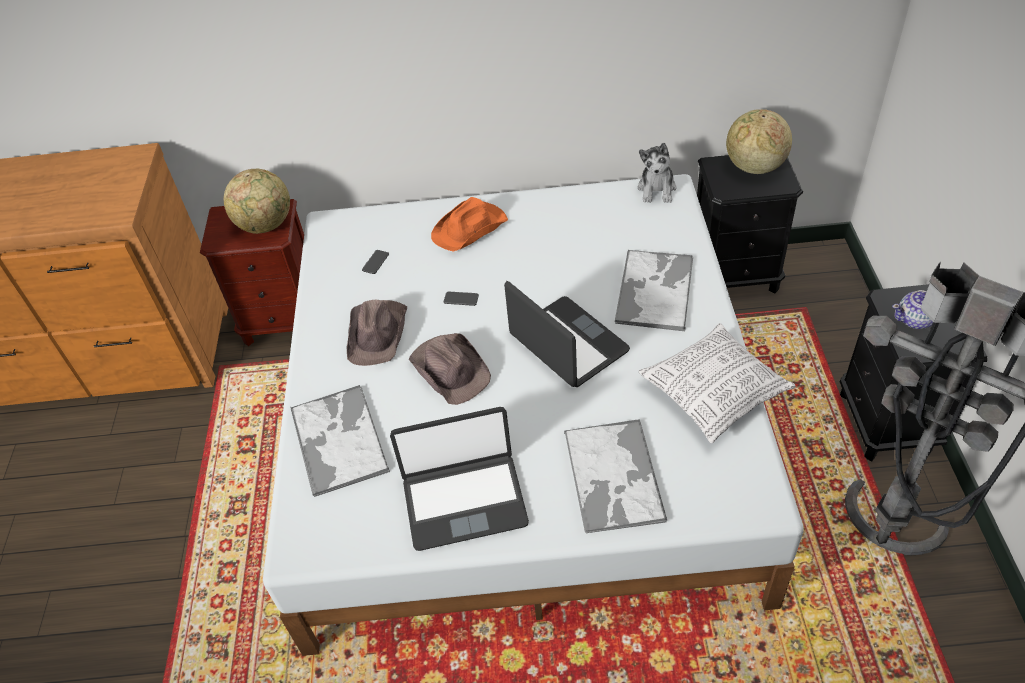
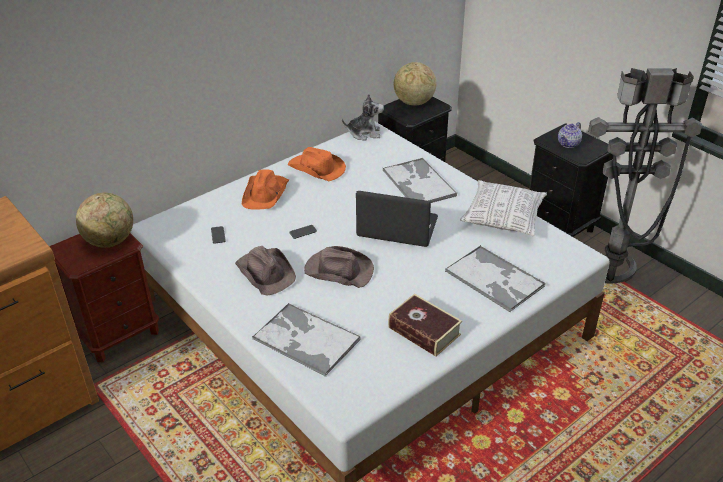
camera: 40 degrees left, 10 degrees down
laptop [390,407,529,551] -> book [388,294,462,357]
plush toy [638,143,677,203] -> plush toy turned 60 degrees counterclockwise [342,94,384,141]
none -> orange hat [288,147,346,181]

